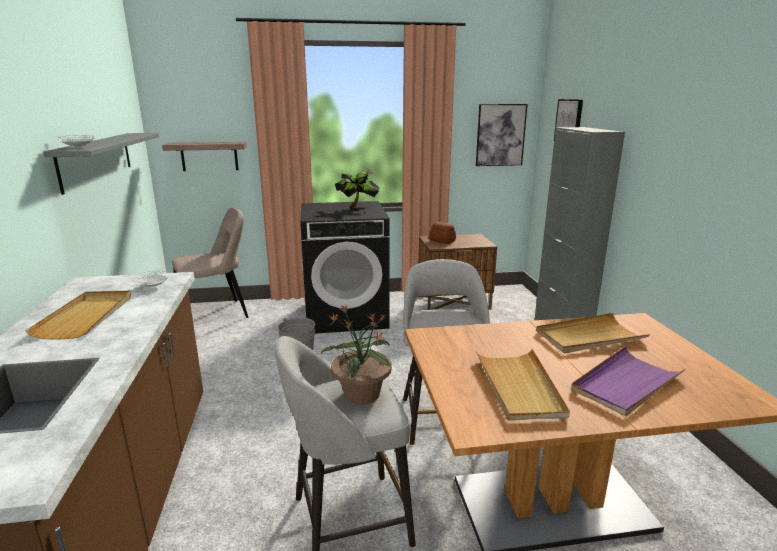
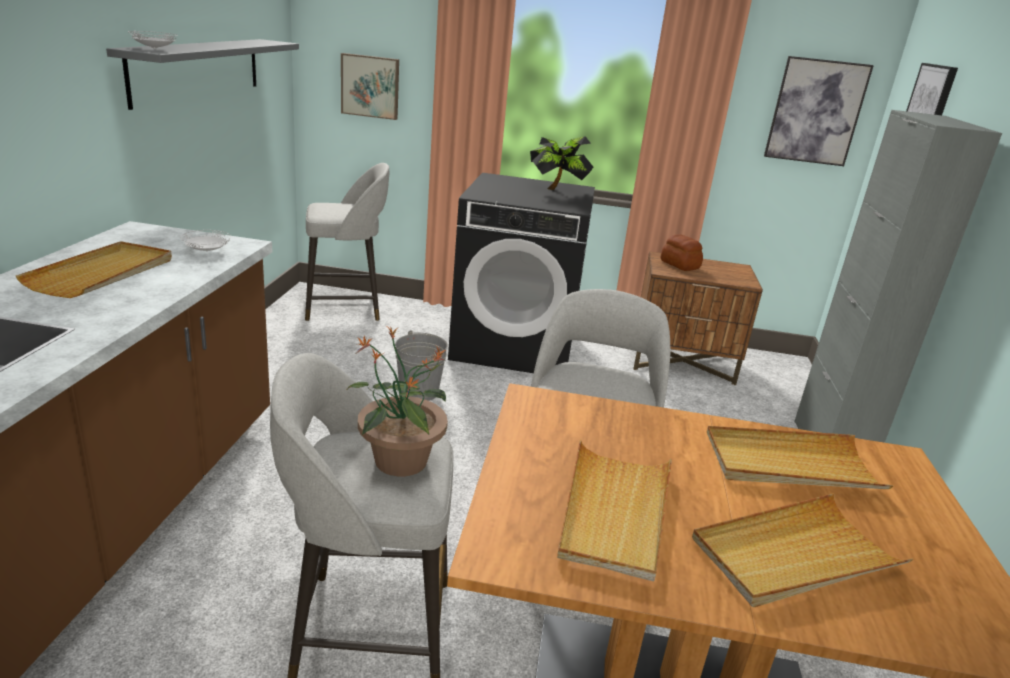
camera: 15 degrees right, 5 degrees up
shelf [162,142,247,171] -> picture [341,53,399,120]
beige chair [172,208,249,318] -> grey stool [305,163,389,321]
purple tray [571,346,686,417] -> beige tray [692,493,914,607]

